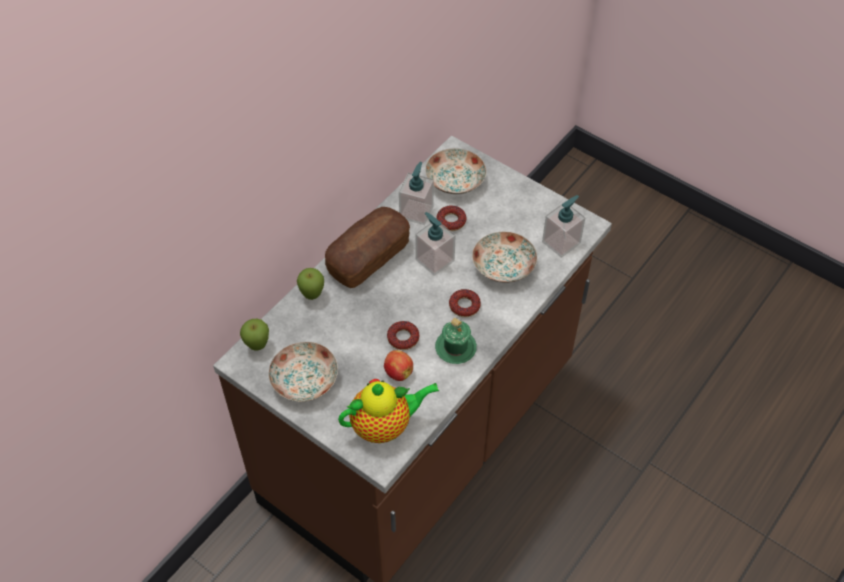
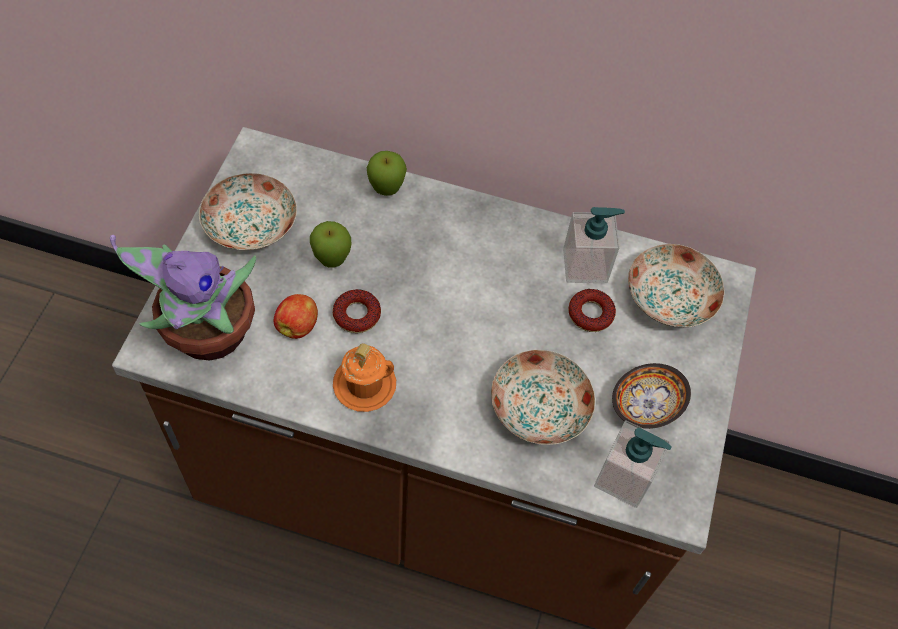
camera: 65 degrees right, 5 degrees up
apple [240,319,269,350] -> apple moved to [310,221,351,268]
bread [325,207,410,288] -> none
teapot [338,379,439,443] -> potted plant [110,235,256,361]
soap dispenser [415,212,456,276] -> none
green mug [435,318,477,364] -> orange mug [333,343,396,412]
donut [449,289,481,317] -> none
none -> bowl [612,363,691,429]

